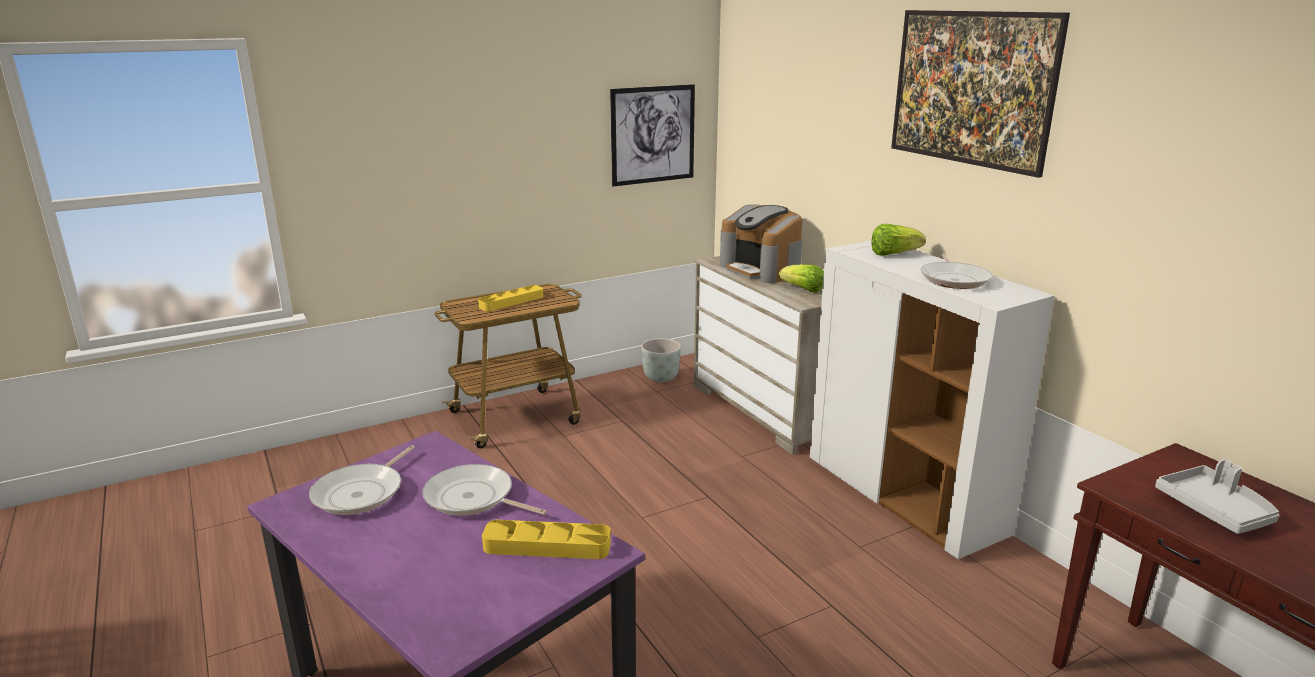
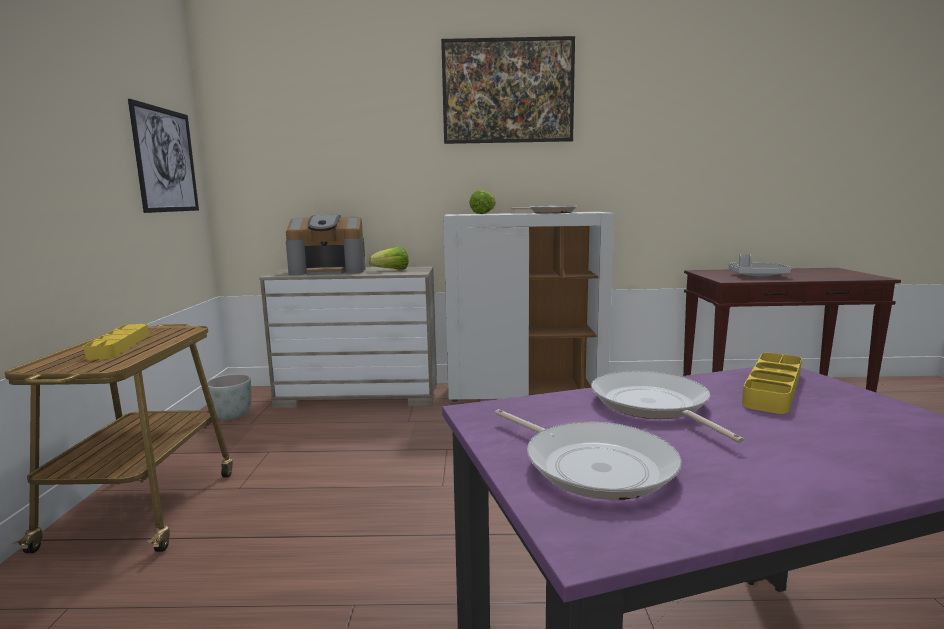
camera: 60 degrees left, 10 degrees down
frying pan [422,464,547,516] -> frying pan turned 105 degrees clockwise [591,371,745,443]

